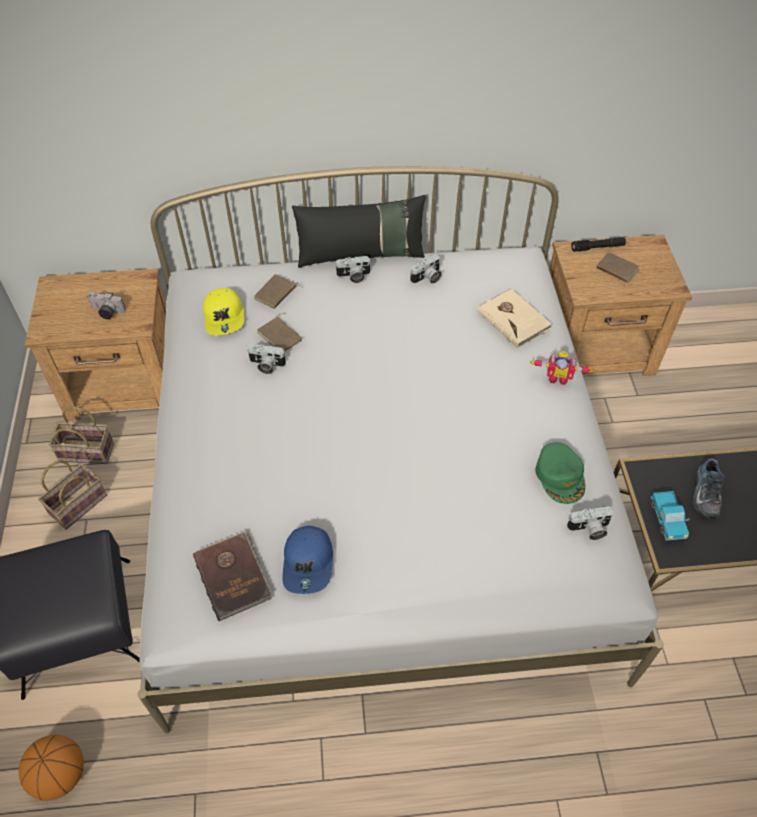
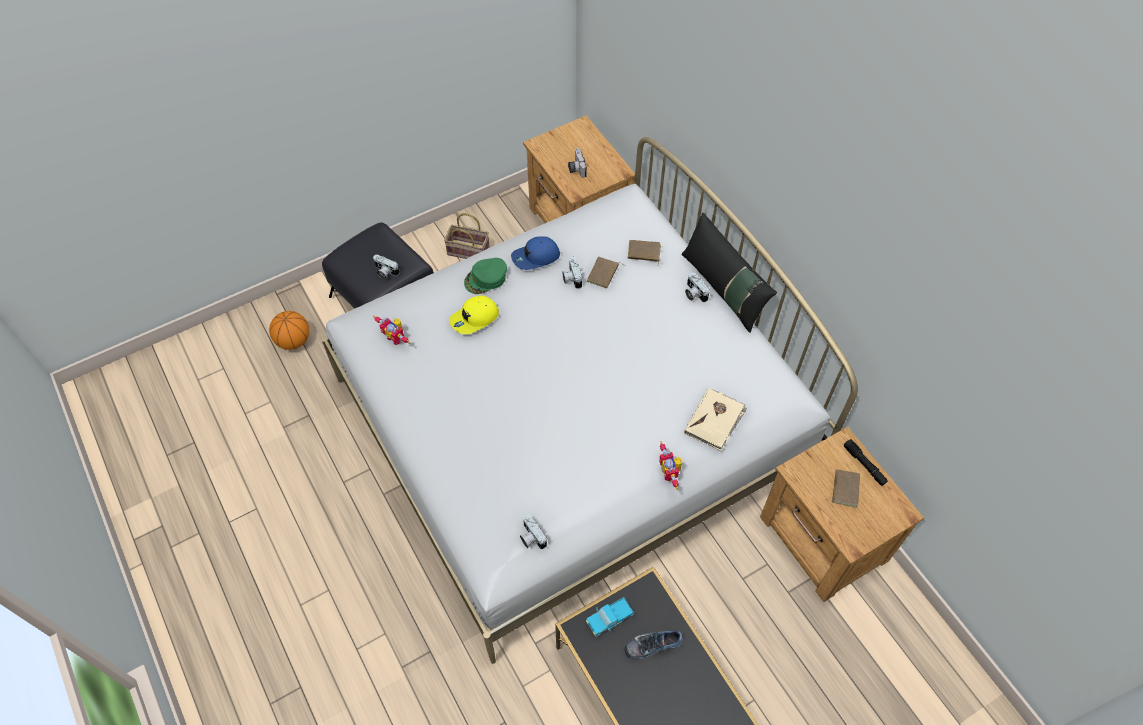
camera: 65 degrees right, 5 degrees up
basket [49,406,114,464] -> none
brown book [193,531,272,621] -> toy robot [373,316,410,345]
yellow cap [203,288,244,336] -> yellow cap moved to [449,295,499,334]
blue cap [282,526,333,594] -> blue cap moved to [511,236,560,270]
camera [410,254,442,284] -> camera moved to [373,255,400,279]
green cap [536,442,585,504] -> green cap moved to [464,258,507,294]

